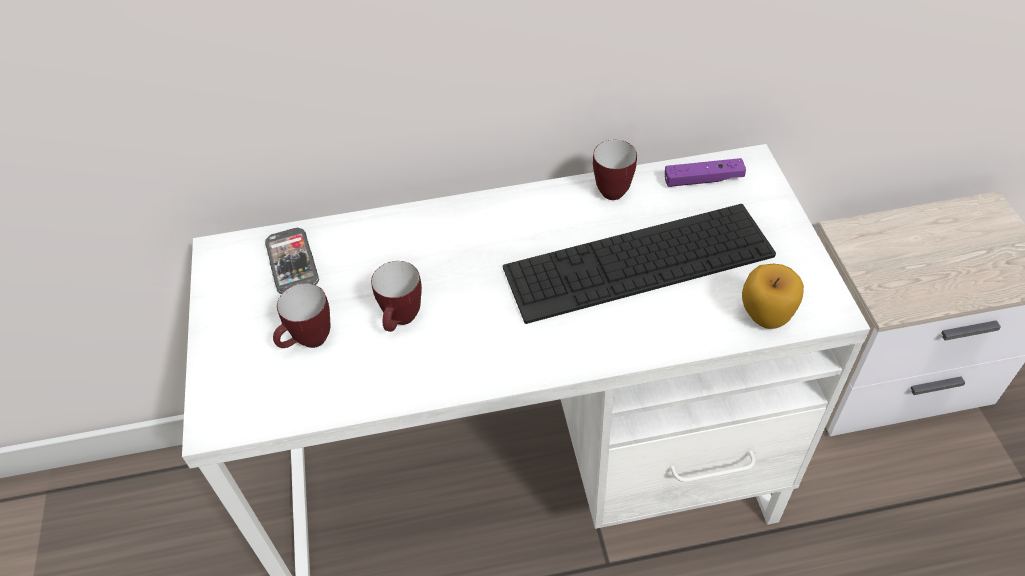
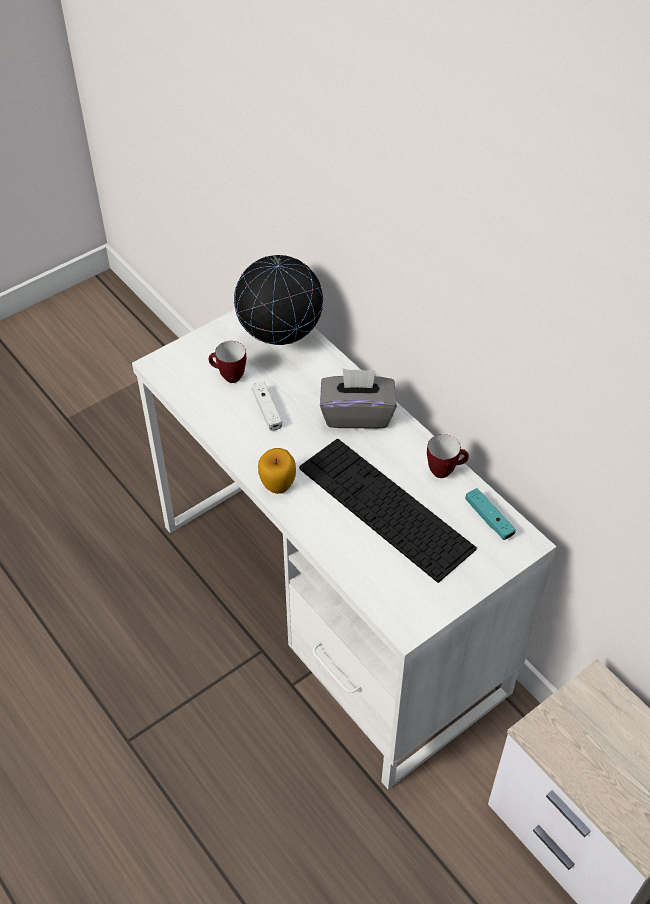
camera: 60 degrees right, 0 degrees up
phone [265,228,319,294] -> globe [234,255,323,345]
mug [371,261,422,332] -> white game controller [252,381,282,431]
purple game controller [665,158,746,187] -> turquoise game controller [466,488,516,540]
apple [742,264,804,329] -> apple moved to [258,448,296,494]
none -> grey tissue box [320,369,397,429]

